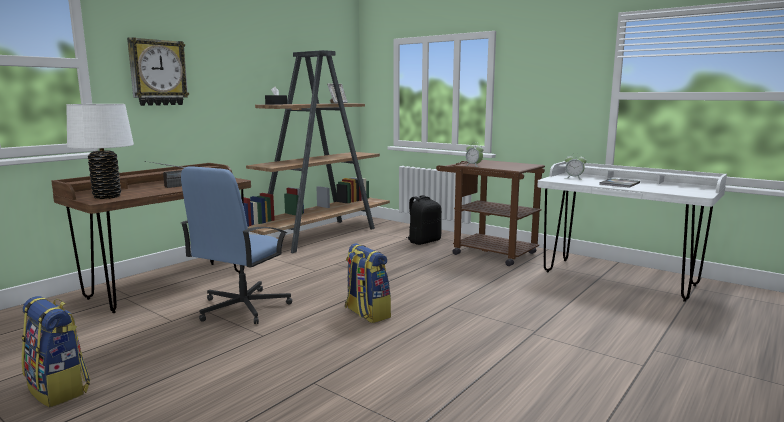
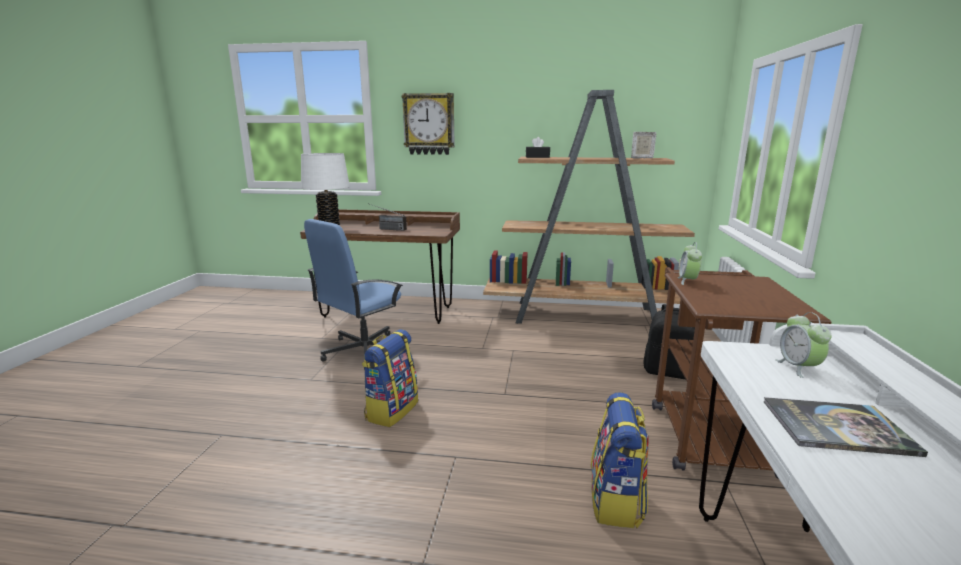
camera: 60 degrees right, 5 degrees up
backpack [22,296,90,407] -> backpack moved to [591,392,649,528]
blue office chair [181,166,292,324] -> blue office chair turned 45 degrees counterclockwise [304,219,403,370]

